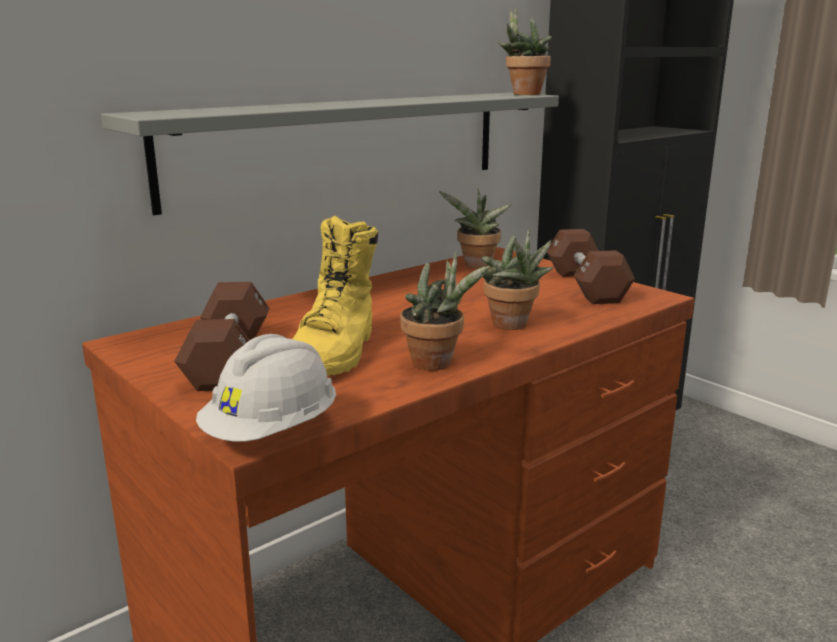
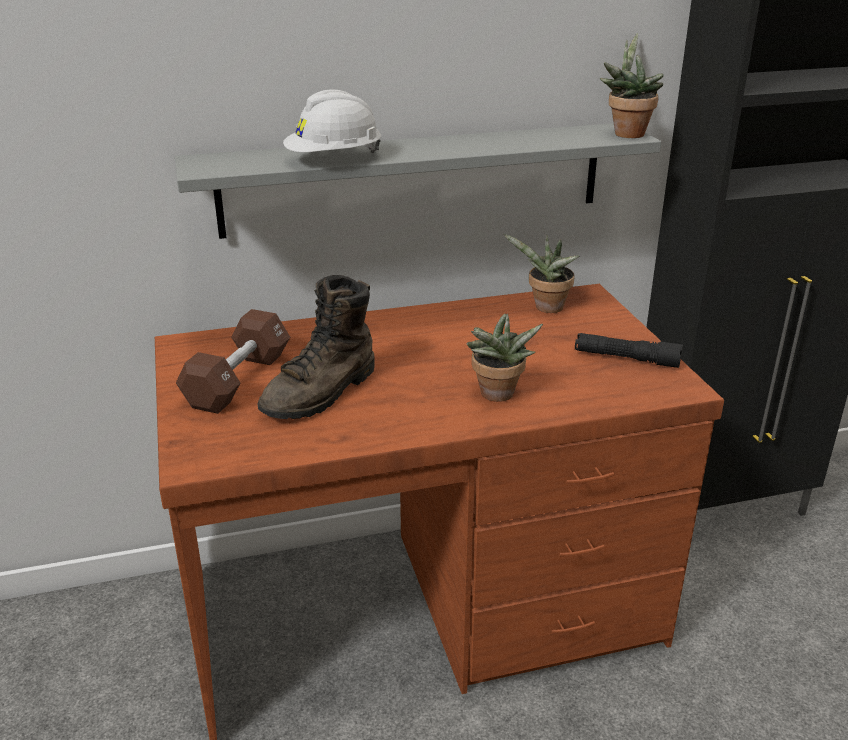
camera: 25 degrees right, 10 degrees up
white hard hat [196,334,336,442] -> white hard hat moved to [283,90,381,153]
yellow boot [293,216,378,376] -> brown boot [258,275,375,419]
potted plant [400,251,490,371] -> none
brown dumbbell [547,229,635,304] -> black flashlight [575,333,683,368]

